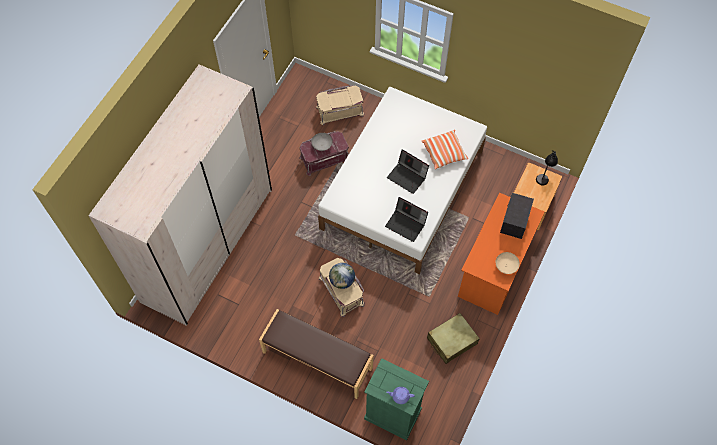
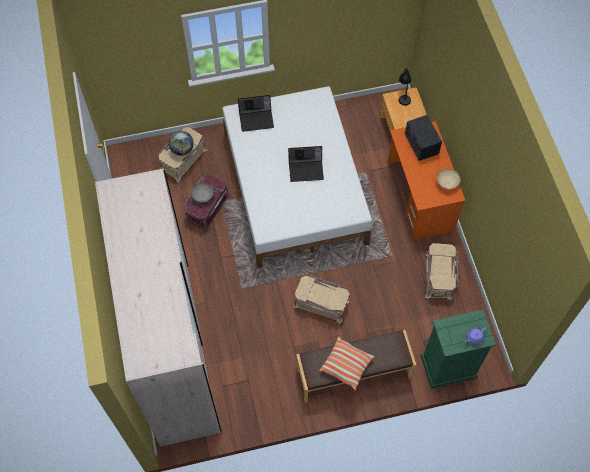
camera: 40 degrees left, 0 degrees up
globe [329,263,355,289] -> globe moved to [169,131,194,156]
laptop [385,197,428,242] -> laptop moved to [238,95,274,132]
pillow [421,130,468,169] -> pillow moved to [319,336,375,390]
beige suitcase [427,313,480,364] -> beige storage box [425,243,459,302]

